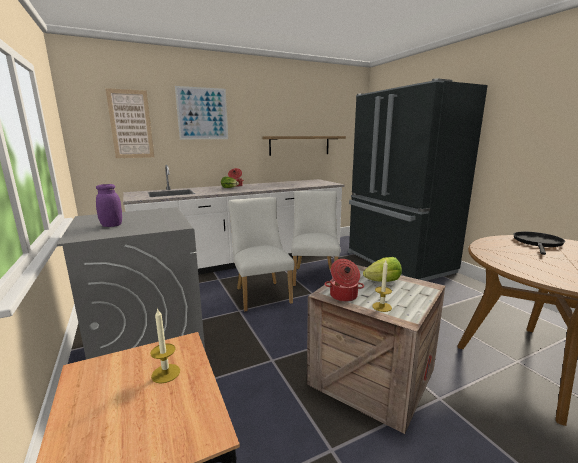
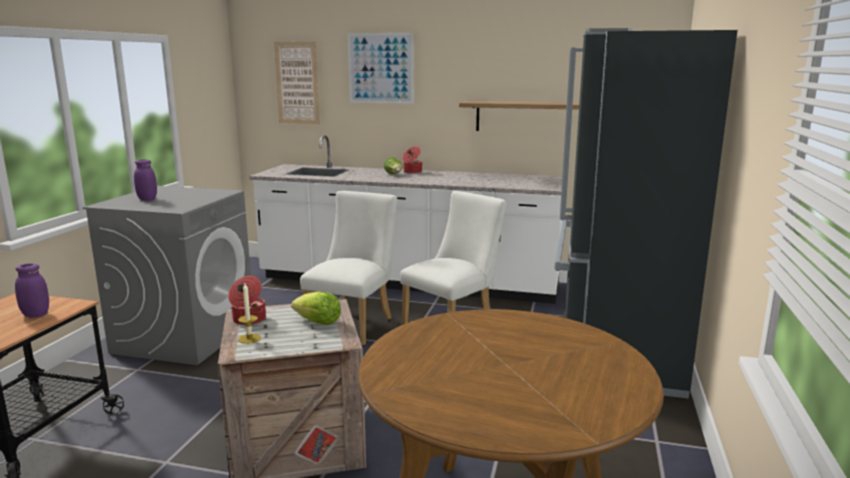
camera: 40 degrees right, 0 degrees up
candle [150,308,180,384] -> purple jar [15,263,49,318]
black frying pan [513,232,565,255] -> none

